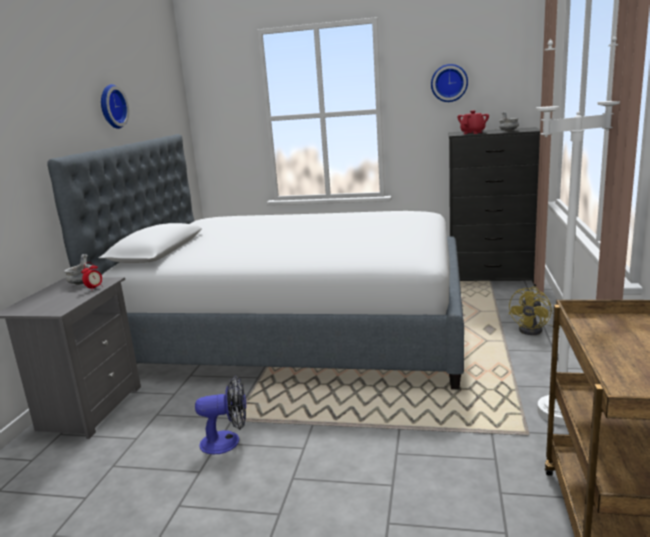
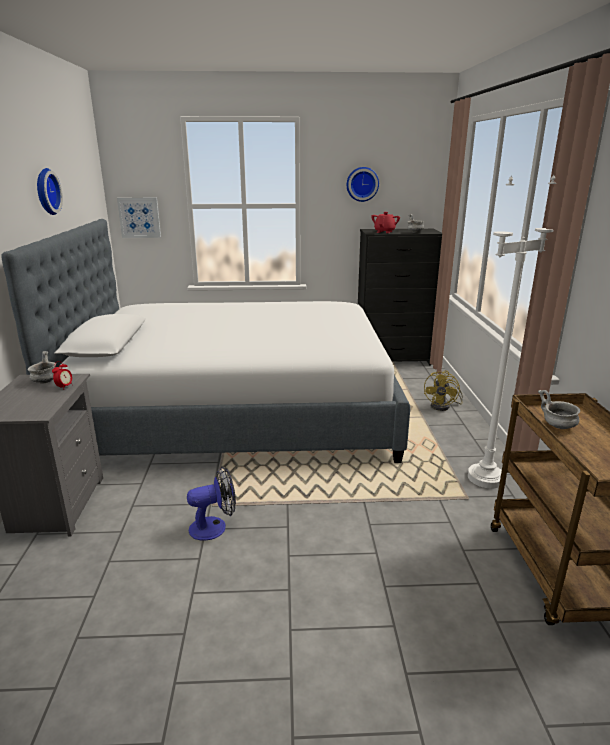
camera: 15 degrees left, 5 degrees up
none -> picture [117,198,161,238]
none -> grey bowl [538,390,580,429]

